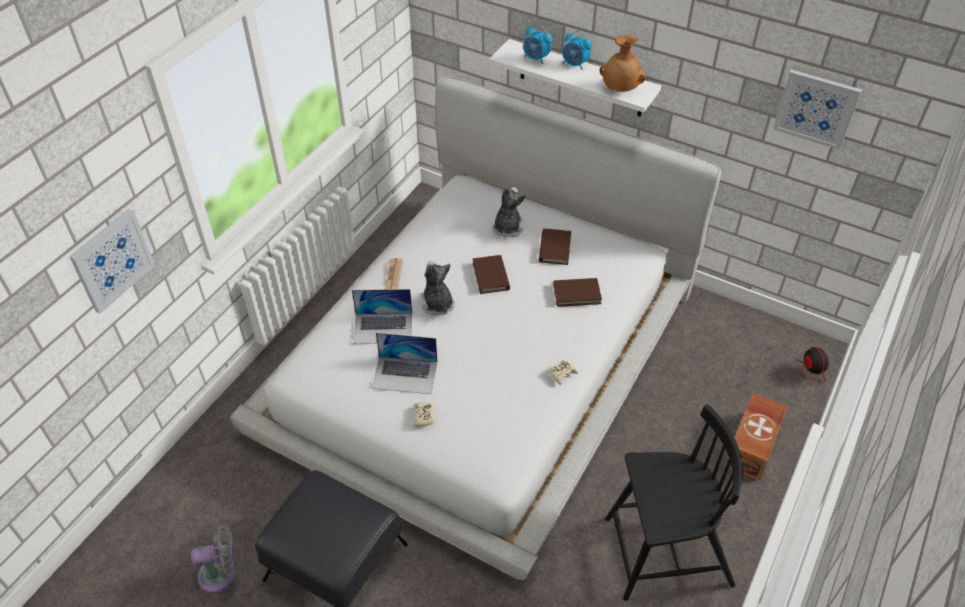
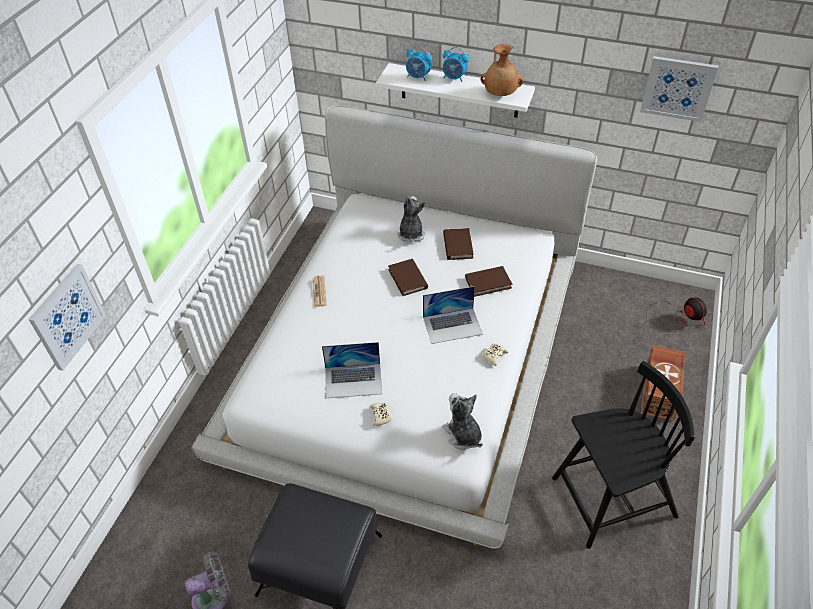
camera: 10 degrees left, 0 degrees up
laptop [352,289,412,344] -> laptop moved to [423,286,483,344]
plush toy [420,261,455,316] -> plush toy moved to [442,393,482,450]

